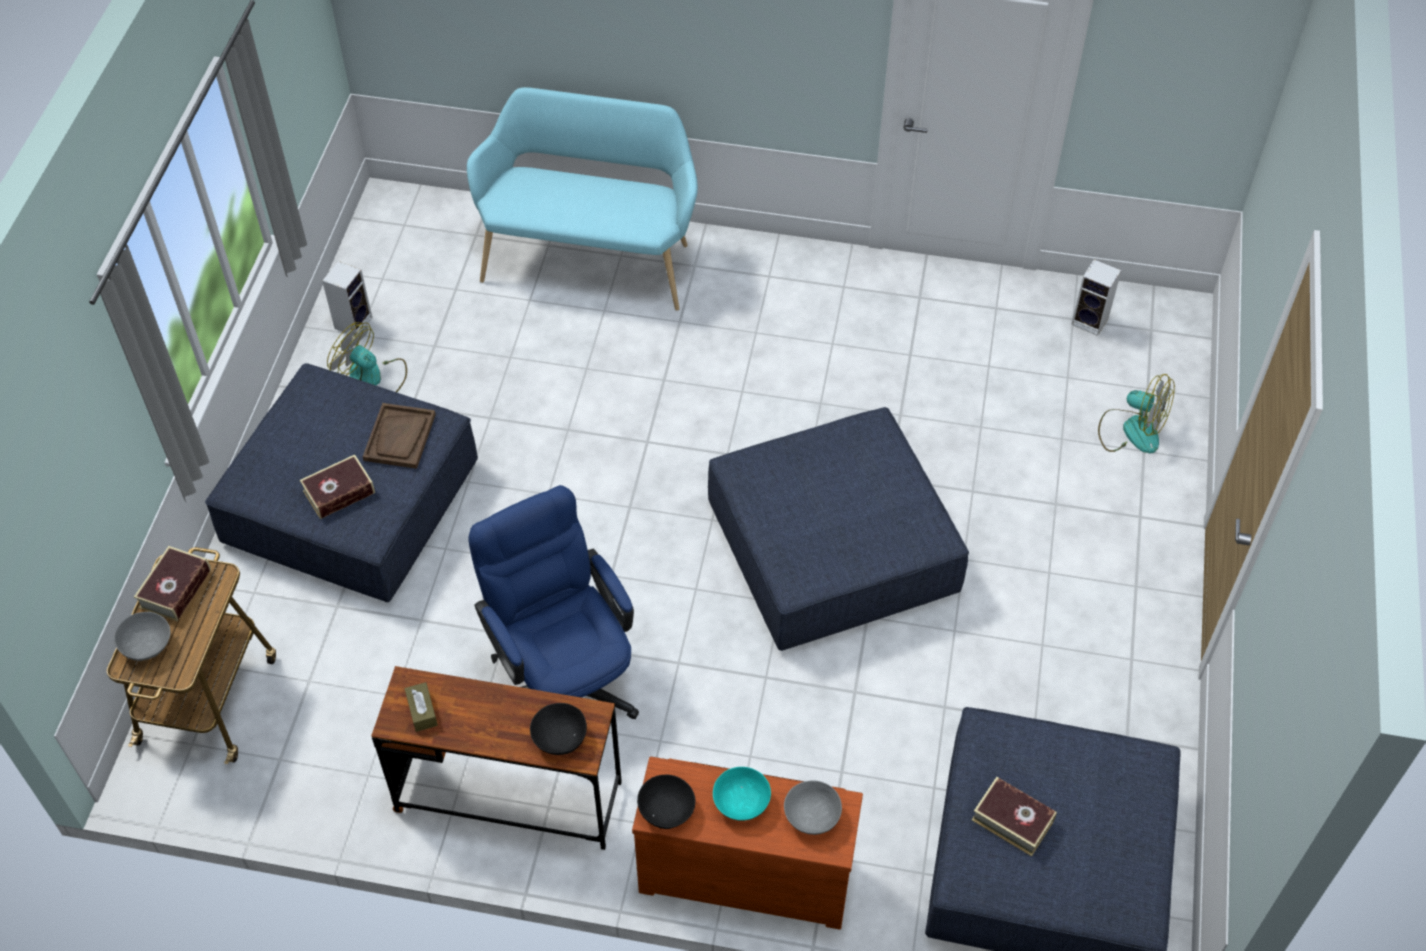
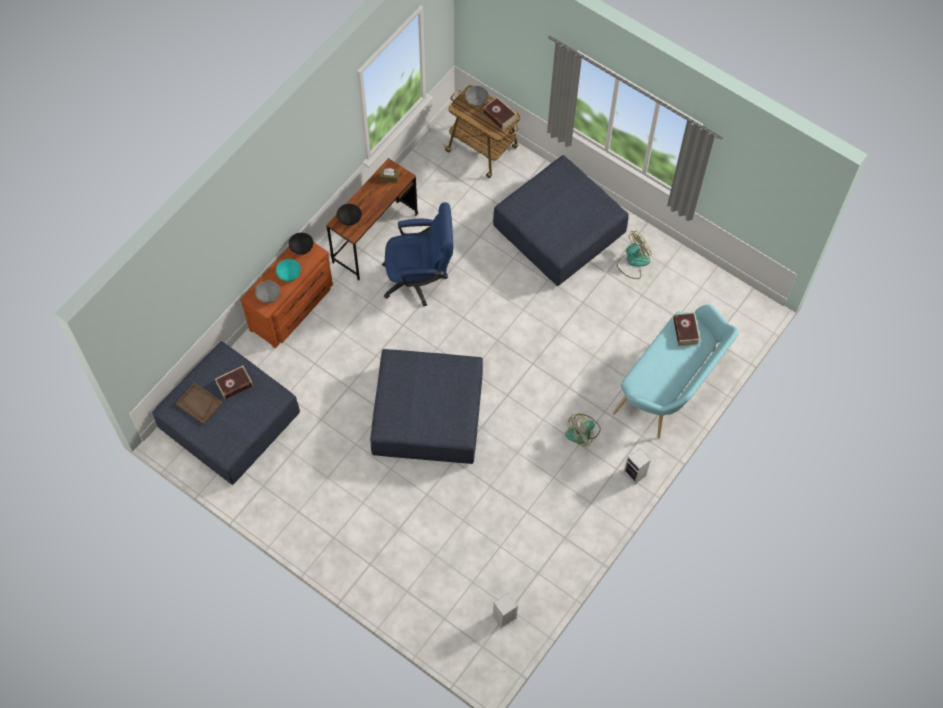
camera: 115 degrees right, 10 degrees up
book [300,455,375,519] -> book moved to [673,312,700,346]
speaker [322,261,372,336] -> speaker moved to [623,448,651,485]
brown tray [363,403,436,469] -> brown tray moved to [175,382,223,425]
fan [1098,374,1175,453] -> fan moved to [565,414,601,446]

